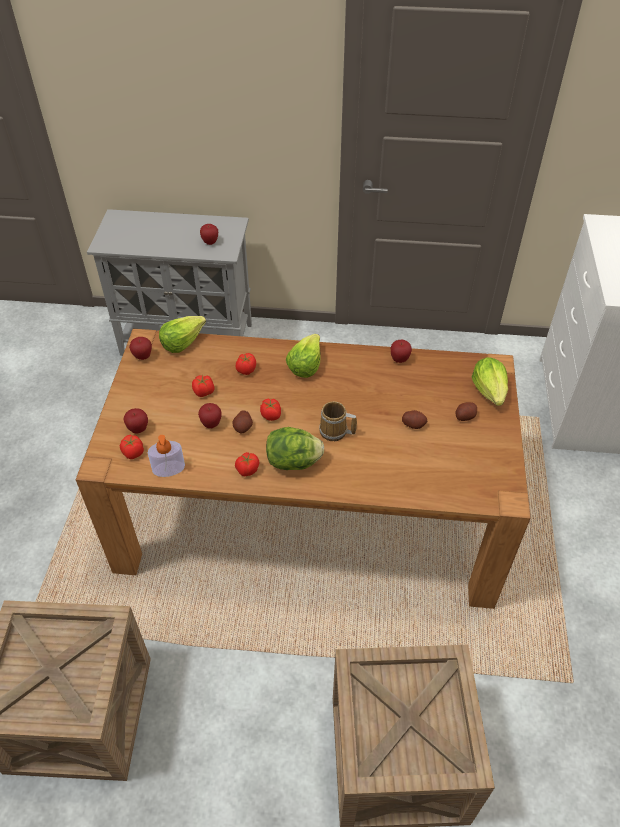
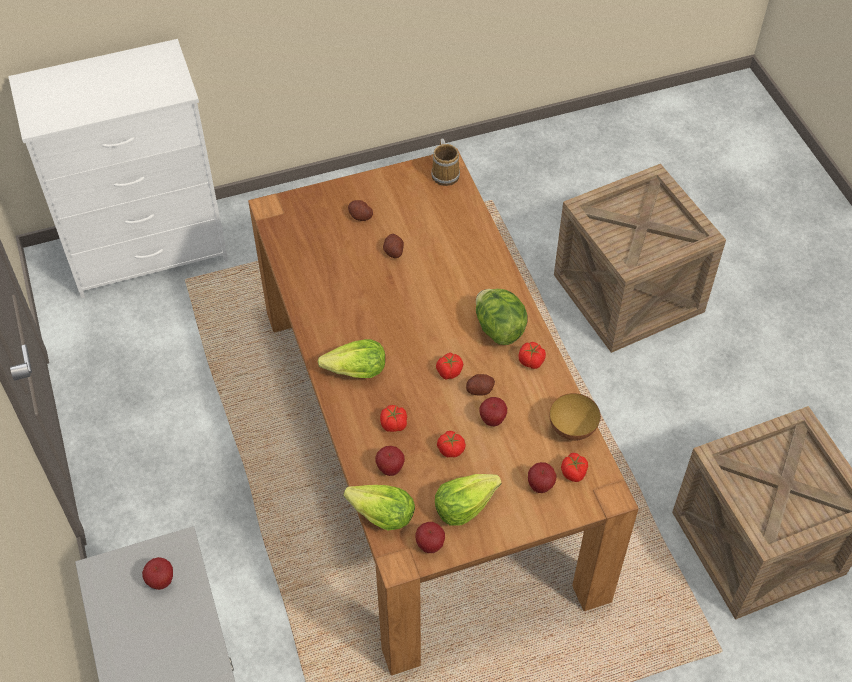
camera: 115 degrees left, 5 degrees up
soap dispenser [148,435,185,477] -> bowl [549,393,601,441]
mug [319,401,357,441] -> mug moved to [431,138,460,186]
apple [391,339,412,363] -> apple moved to [375,446,405,476]
lettuce [472,357,508,406] -> lettuce moved to [435,474,502,526]

